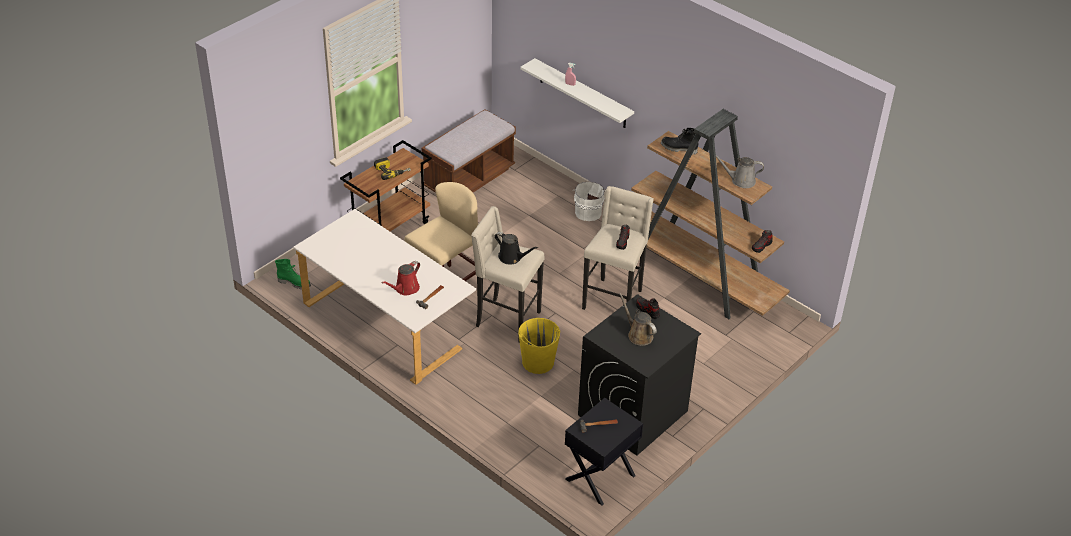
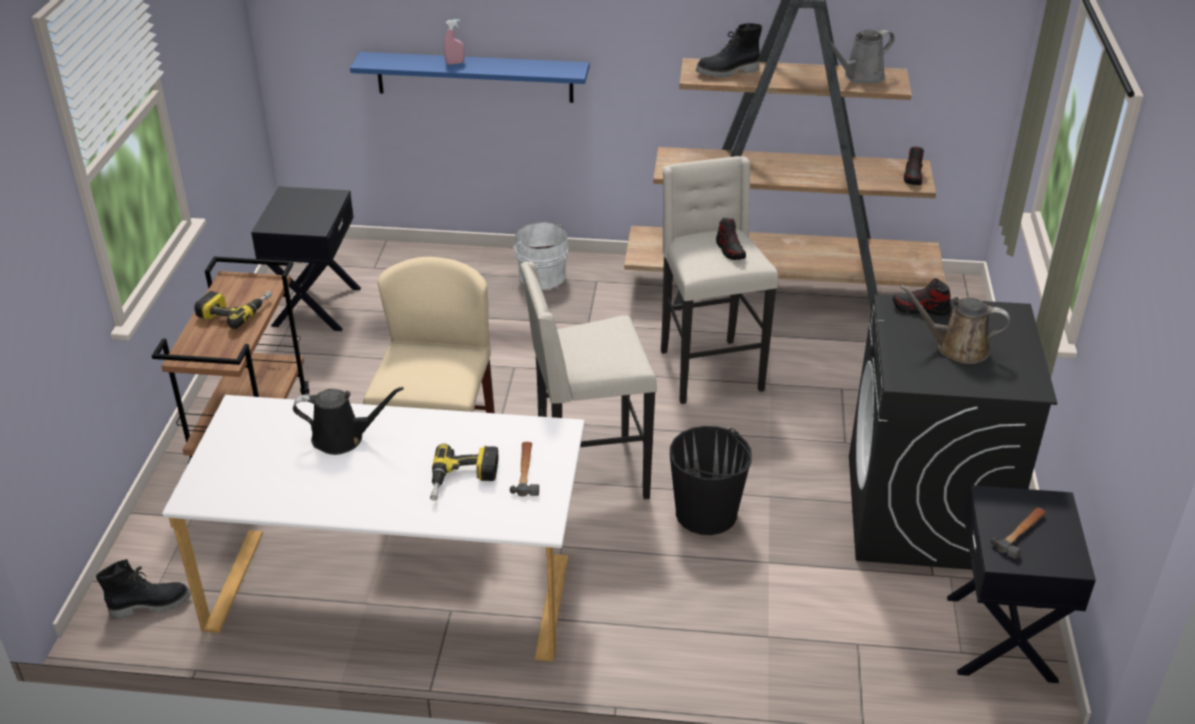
camera: 35 degrees left, 5 degrees down
green boot [275,259,311,289] -> black boot [96,559,191,619]
red watering can [381,261,420,296] -> power drill [430,443,498,501]
brown bench [421,109,516,193] -> black nightstand [251,187,361,331]
black watering can [495,232,538,265] -> black watering can moved to [293,387,404,455]
yellow bucket [518,318,560,374] -> black bucket [670,426,752,535]
white shelf [520,58,634,128] -> blue shelf [350,52,589,103]

